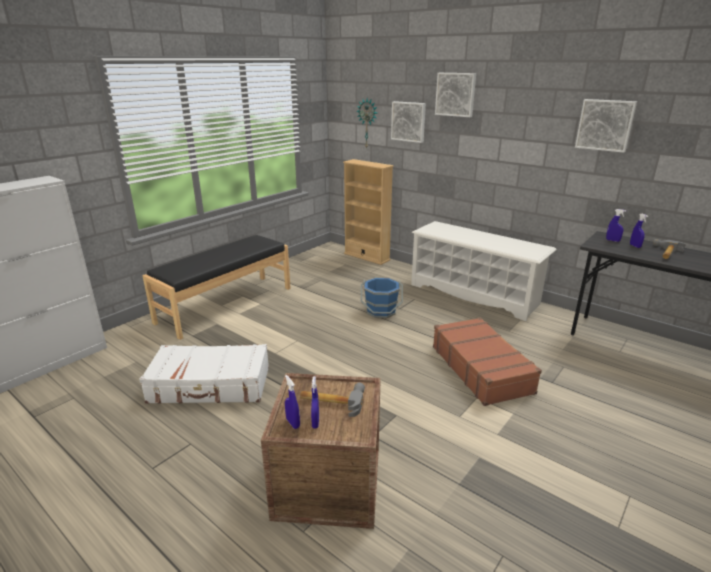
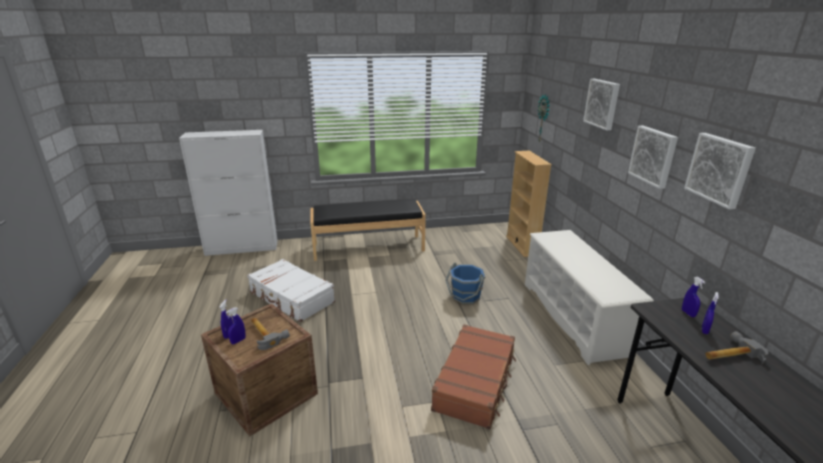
camera: 40 degrees right, 0 degrees up
picture [391,101,426,143] -> picture moved to [628,126,678,189]

